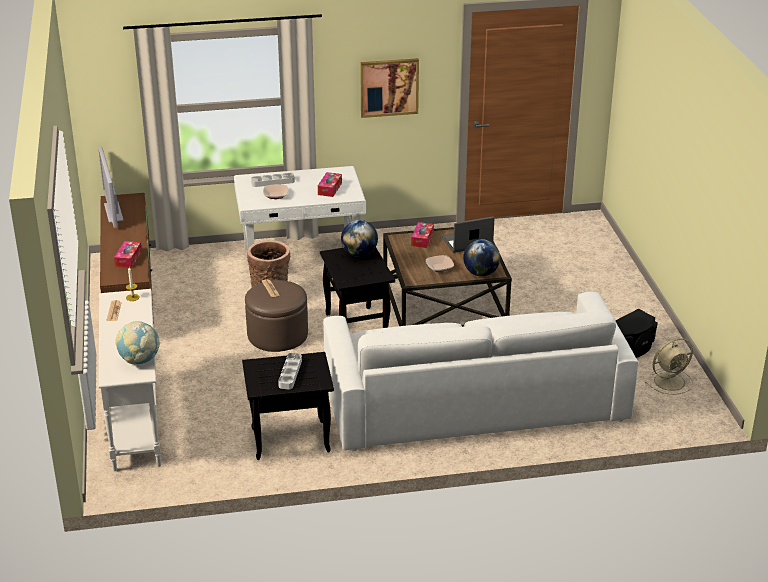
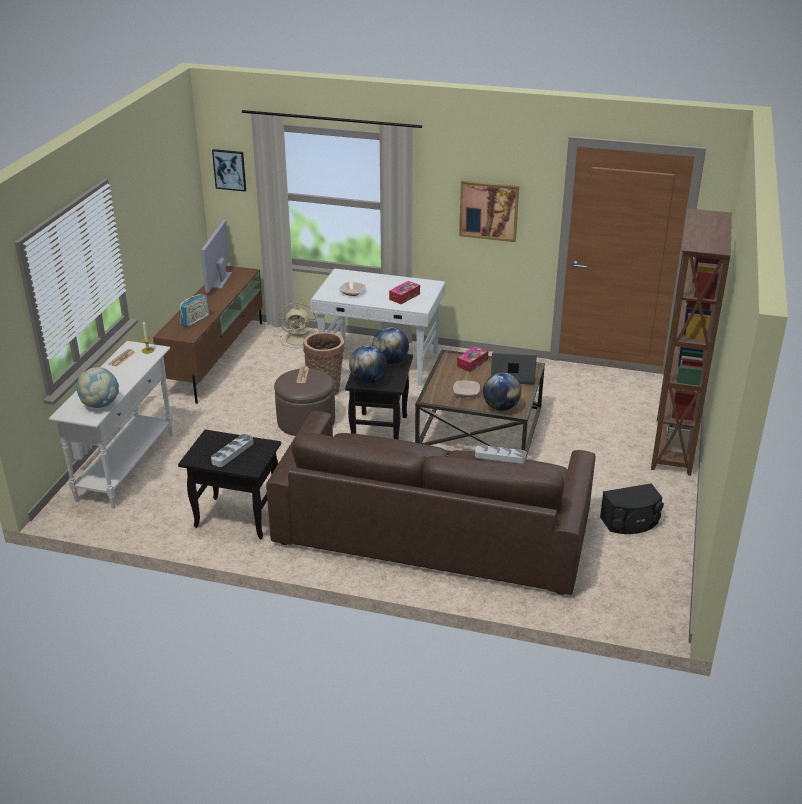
camera: 25 degrees right, 0 degrees up
tissue box [114,241,142,268] -> radio [180,294,210,327]
grey tray [251,173,295,187] -> grey tray moved to [475,445,526,464]
white sofa [323,292,638,451] -> brown sofa [266,411,595,595]
beige fan [645,338,693,395] -> beige fan moved to [279,302,316,348]
none -> picture [212,149,246,192]
none -> globe [349,346,387,383]
none -> brown bookcase [651,208,732,476]

